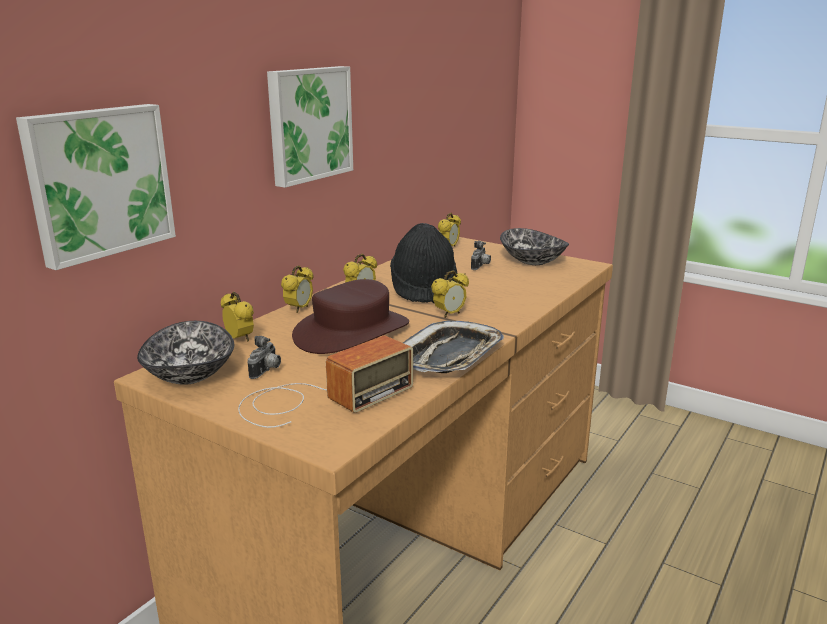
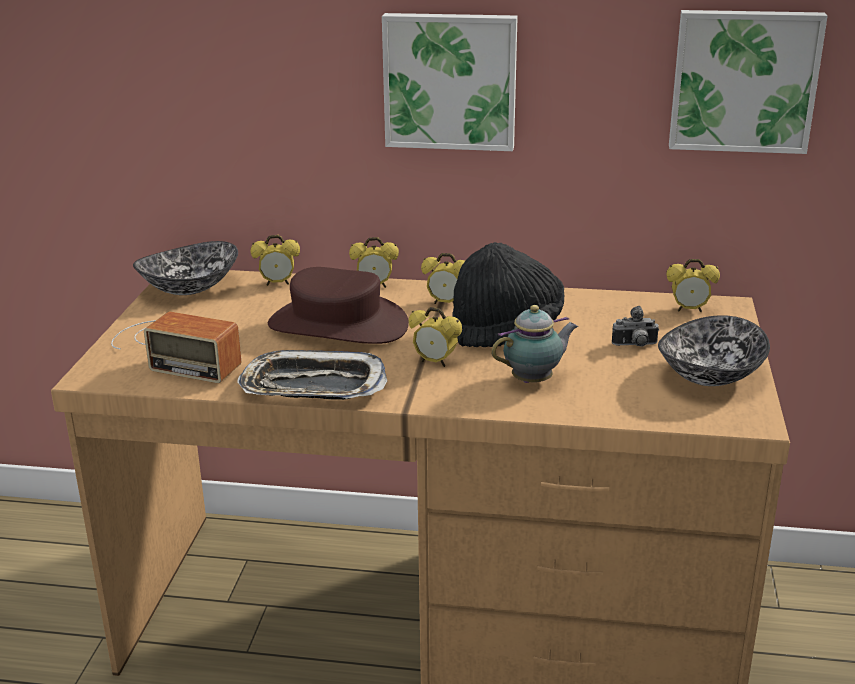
camera: 65 degrees right, 5 degrees up
picture [16,104,176,270] -> picture moved to [669,10,828,154]
alarm clock [221,292,254,342] -> alarm clock turned 60 degrees clockwise [251,235,300,286]
camera [248,336,281,379] -> none
none -> teapot [491,305,578,383]

